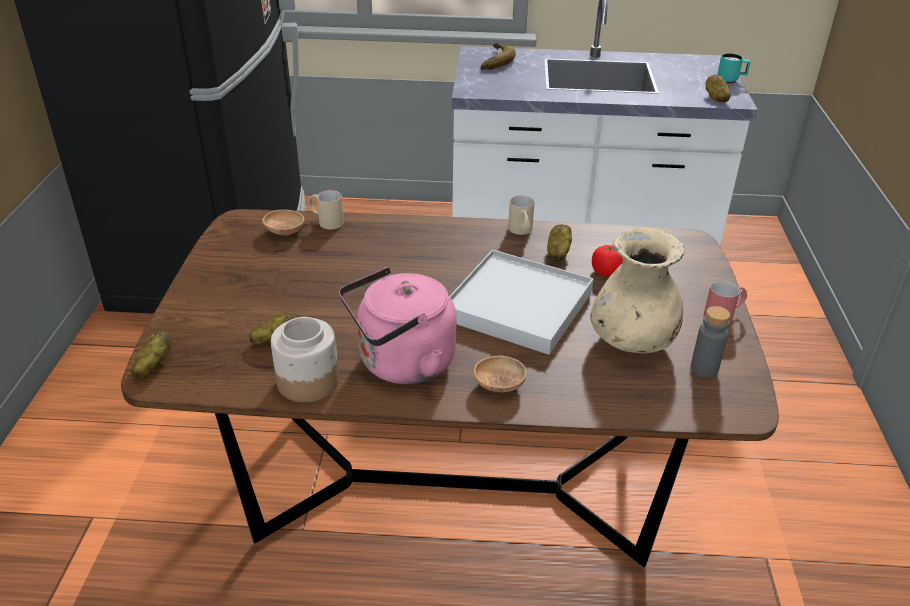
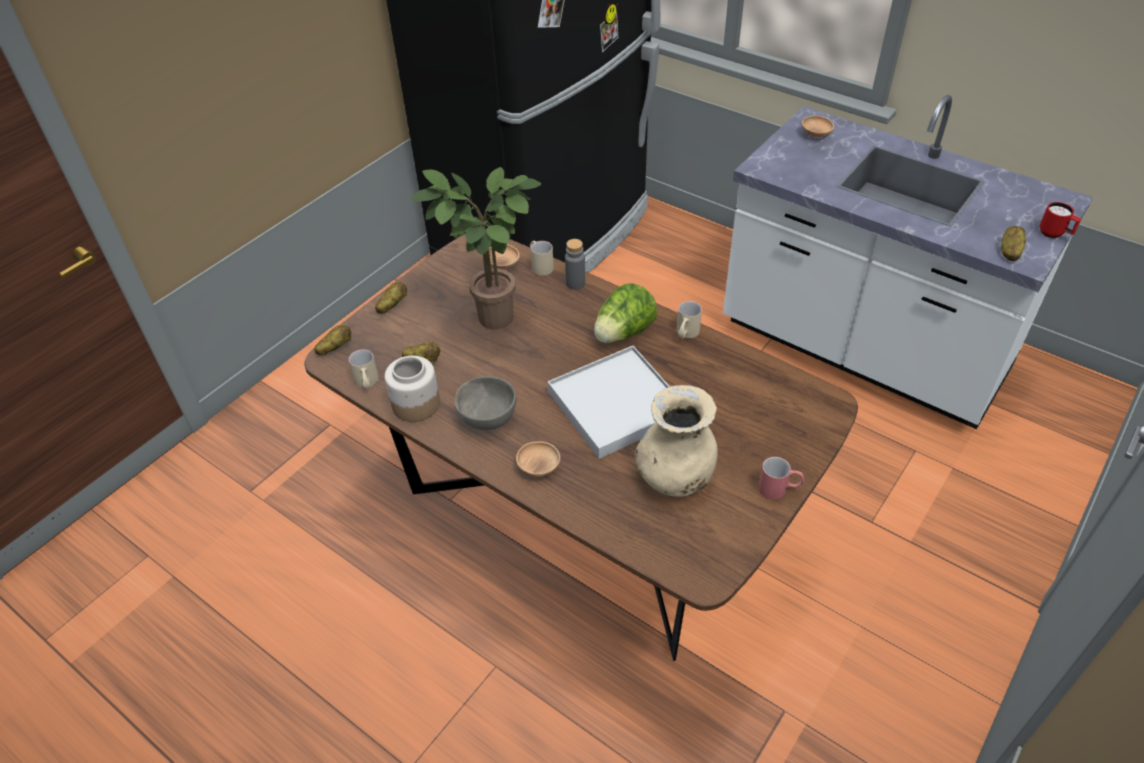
camera: 35 degrees right, 10 degrees up
pink kettle [339,267,457,384] -> grey bowl [454,376,516,430]
banana [481,42,516,70] -> brown bowl [802,116,834,138]
potato [547,224,572,262] -> potato moved to [375,282,407,314]
tomato [592,245,623,276] -> none
grey bottle [691,306,730,378] -> grey bottle moved to [565,239,585,290]
turquoise mug [717,53,751,84] -> red mug [1040,202,1081,238]
none -> beige mug [349,349,379,389]
none -> potted plant [411,167,541,330]
none -> lettuce [594,283,657,343]

